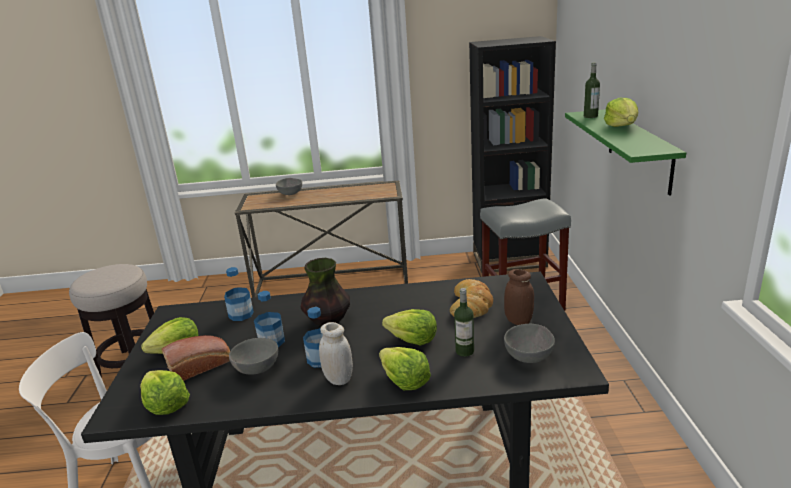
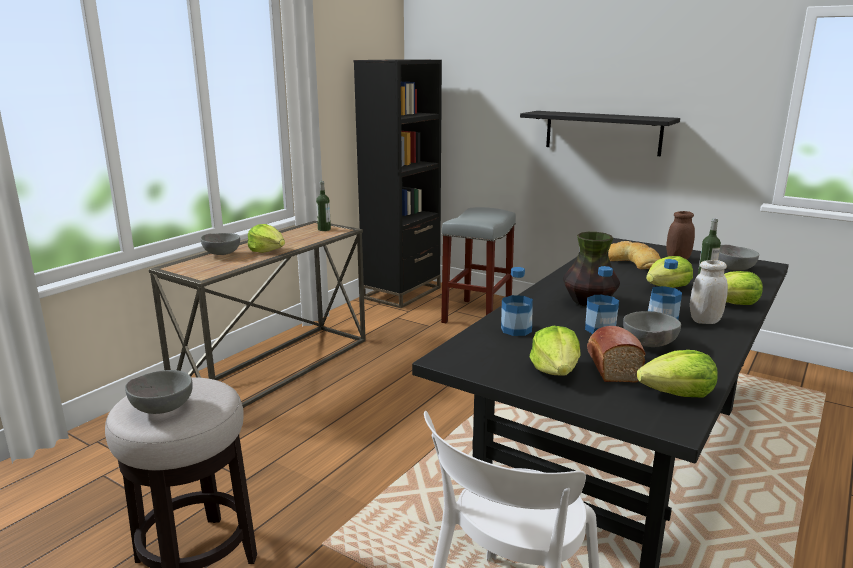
camera: 55 degrees left, 5 degrees down
green shelf [565,109,686,196] -> black shelf [520,111,680,156]
bottle [584,63,600,118] -> bottle moved to [316,181,331,231]
lettuce [604,98,638,127] -> lettuce moved to [248,224,285,253]
none -> grey bowl [125,370,193,414]

